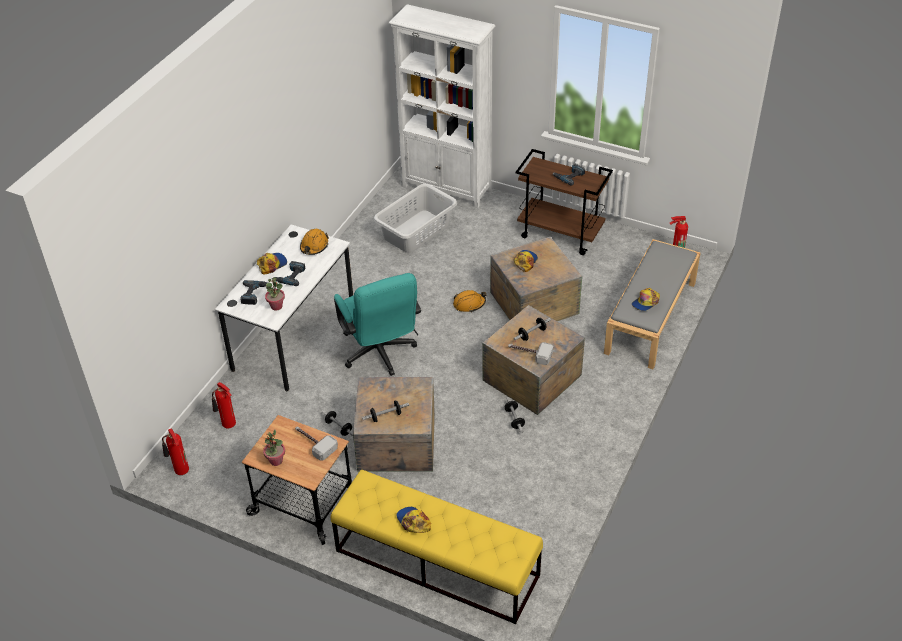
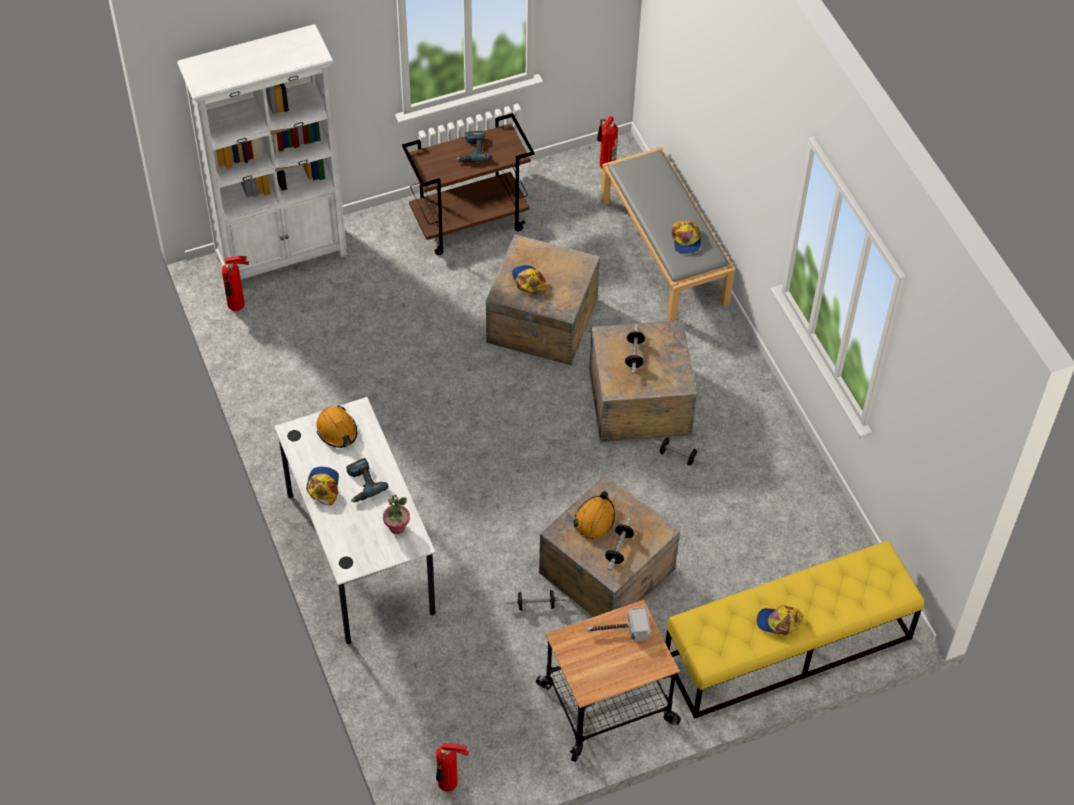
camera: 50 degrees left, 10 degrees up
fire extinguisher [212,382,236,429] -> fire extinguisher moved to [222,256,249,311]
power drill [240,280,268,305] -> none
potted plant [263,429,285,466] -> none
turquoise office chair [334,273,421,376] -> none
grey laundry basket [374,184,457,253] -> none
orange hard hat [453,290,487,313] -> orange hard hat moved to [573,491,615,539]
hammer [508,342,553,365] -> none

